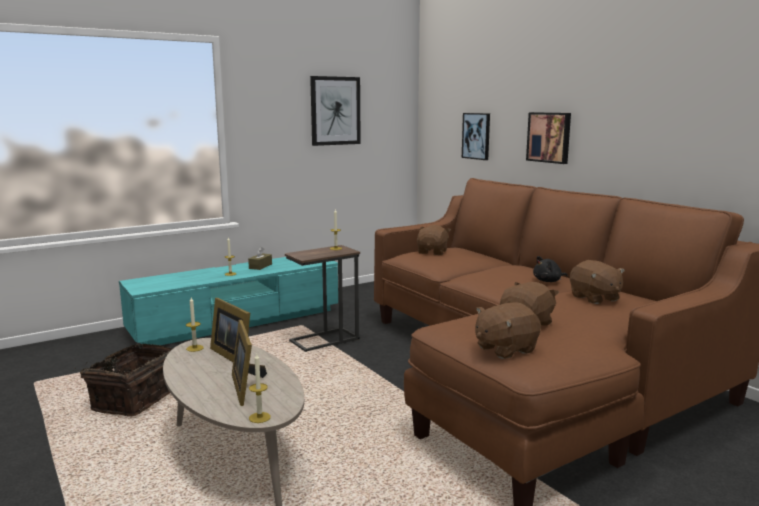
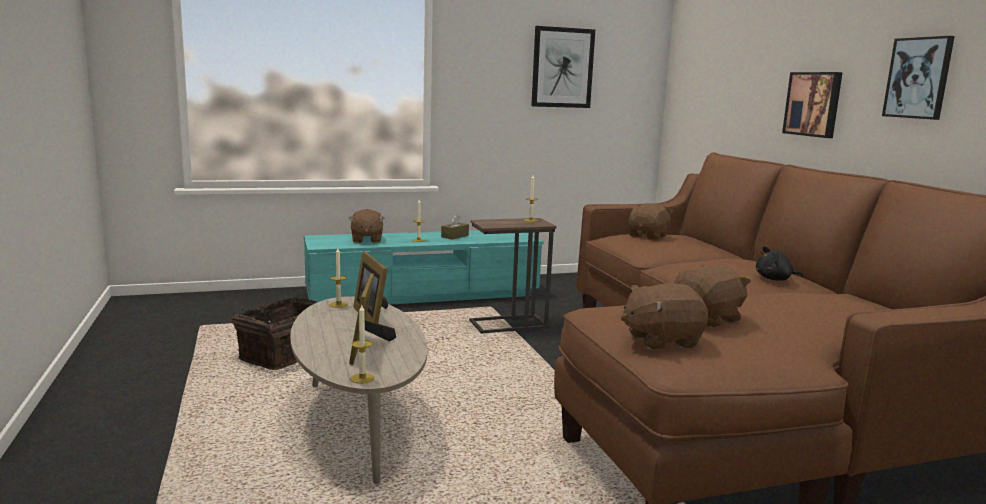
camera: 15 degrees right, 0 degrees up
picture [462,113,490,160] -> picture moved to [882,36,955,120]
brown plush toy [570,260,625,304] -> brown plush toy moved to [349,209,385,243]

